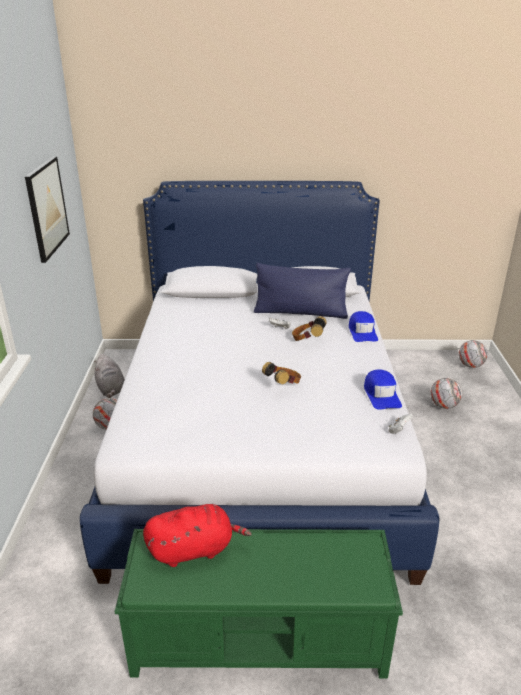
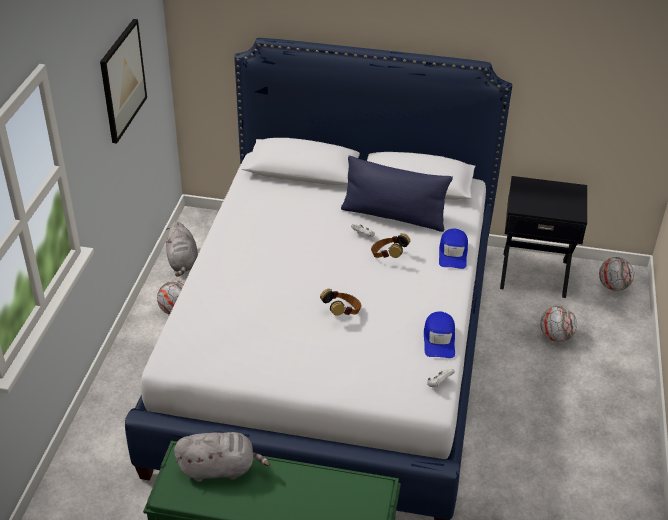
camera: 10 degrees right, 10 degrees up
red plush toy [143,504,252,567] -> grey plush toy [174,432,270,482]
none -> black nightstand [500,176,587,298]

